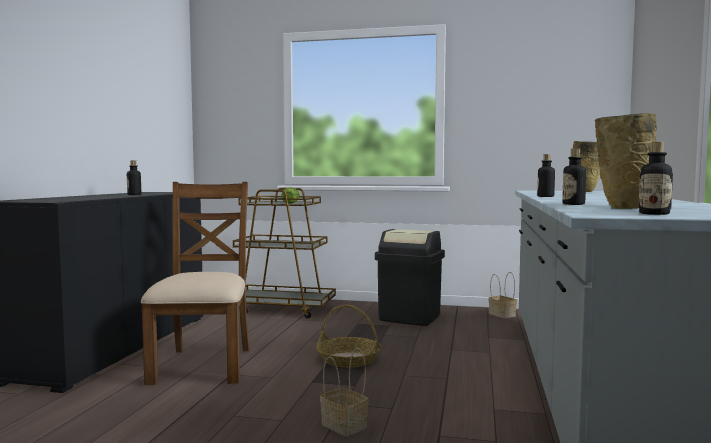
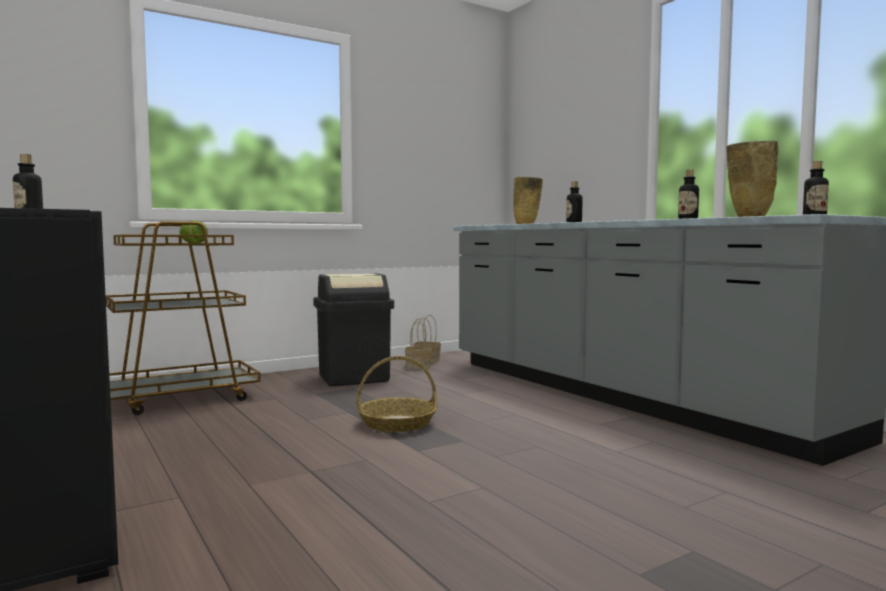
camera: 45 degrees left, 0 degrees up
brown chair [141,182,249,385] -> none
basket [320,348,369,437] -> basket moved to [405,318,432,369]

